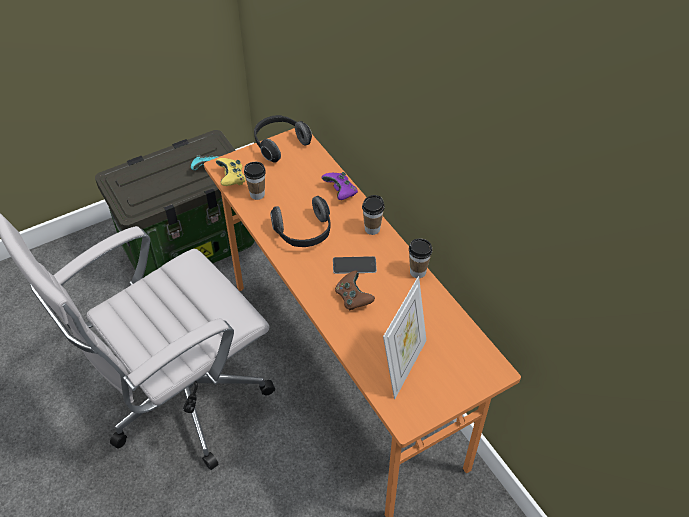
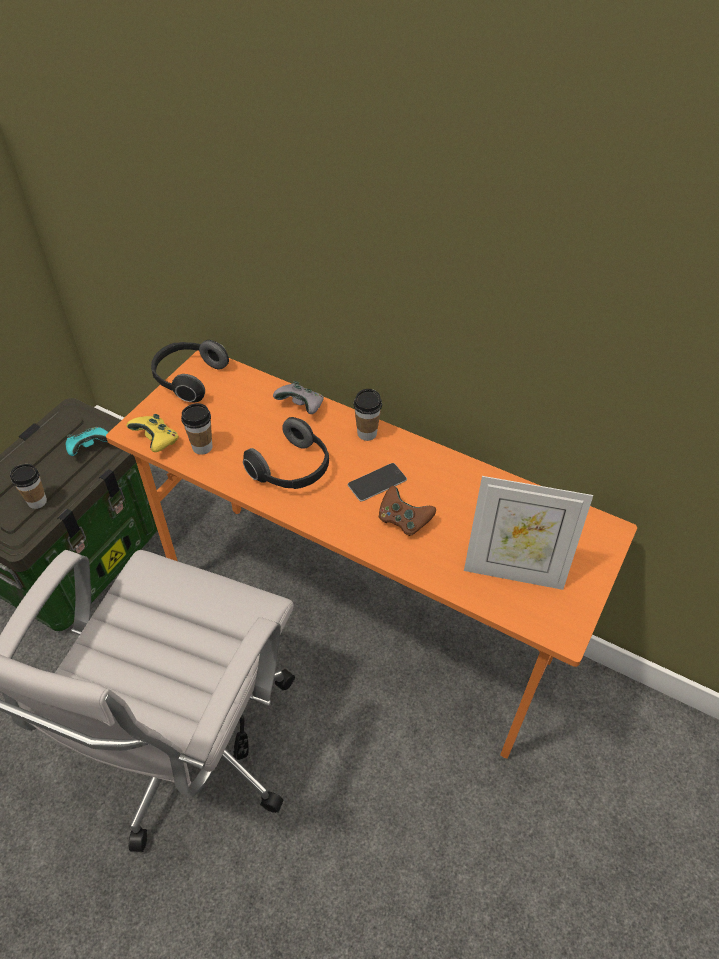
camera: 30 degrees left, 0 degrees up
purple game controller [322,172,358,200] -> grey game controller [273,381,324,414]
picture frame [383,276,427,399] -> picture frame turned 105 degrees clockwise [464,476,593,590]
cup [409,238,432,278] -> cup moved to [10,464,47,509]

